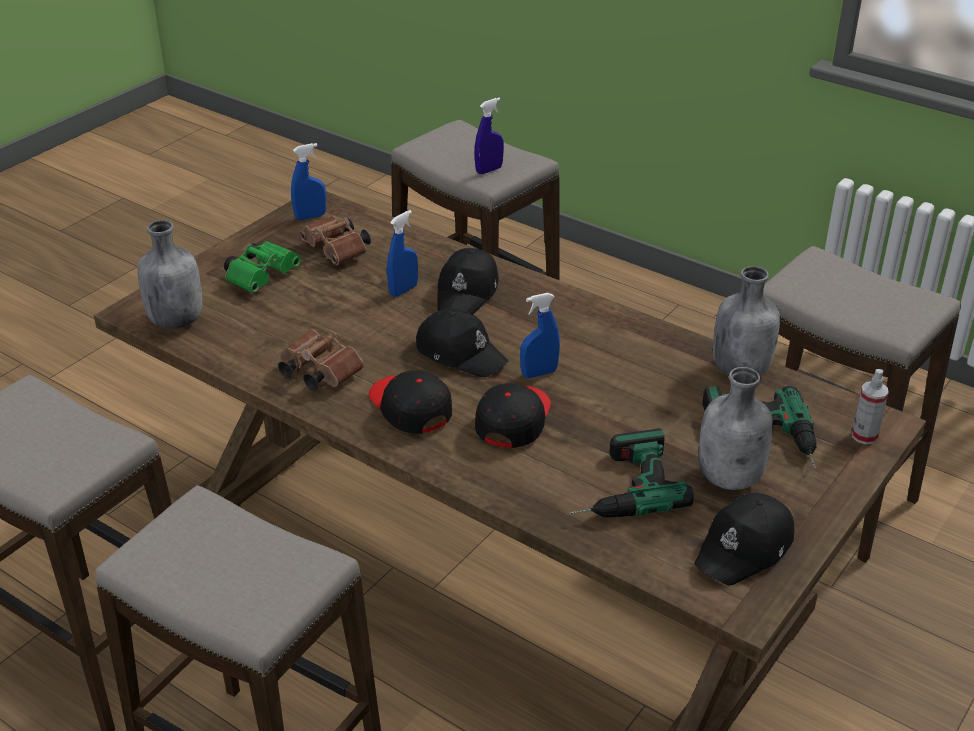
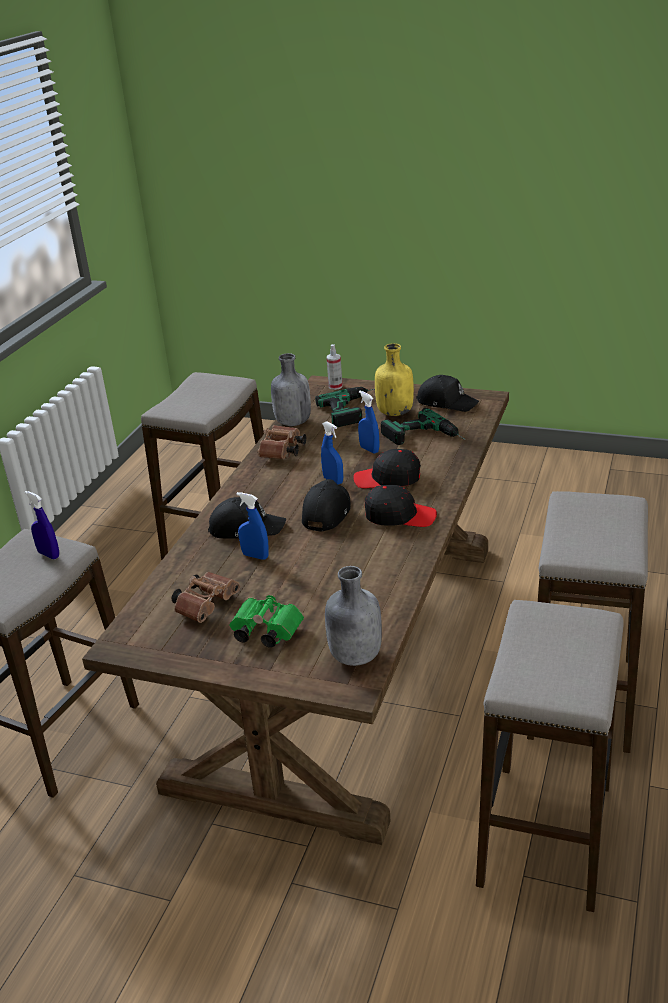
camera: 105 degrees left, 5 degrees down
brown binoculars [278,329,364,390] -> brown binoculars moved to [258,425,306,459]
blue spray bottle [291,143,326,220] -> blue spray bottle moved to [358,391,379,454]
black cap [369,370,452,434] -> black cap turned 120 degrees counterclockwise [365,485,437,527]
grey bottle [699,367,773,490] -> yellow bottle [375,343,414,416]

